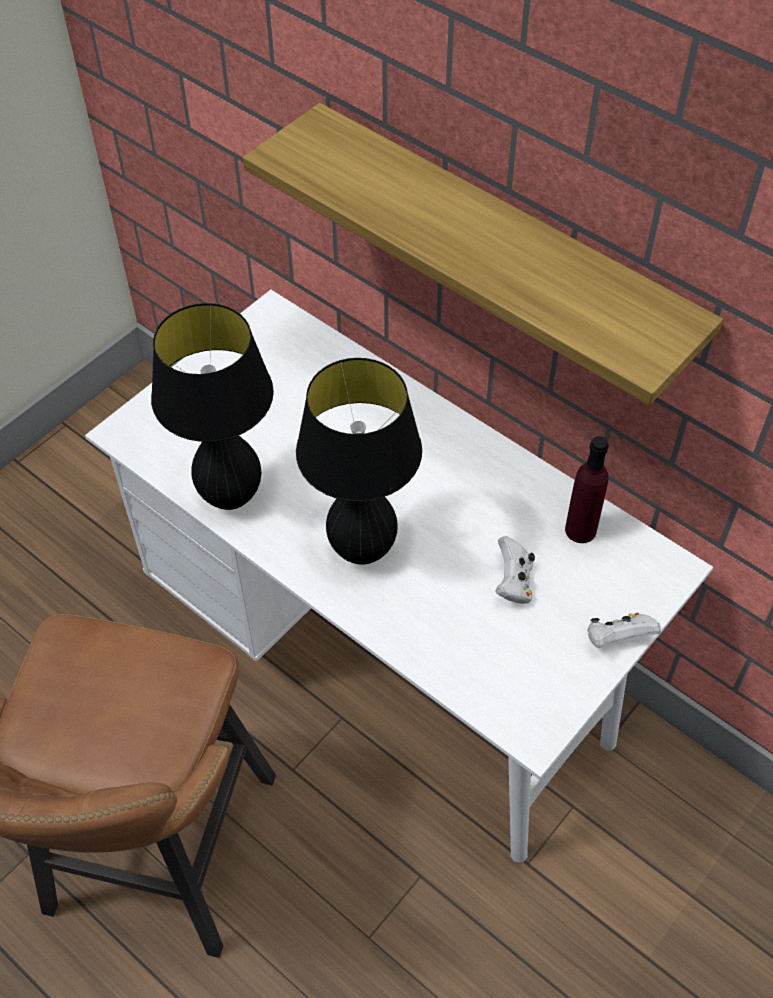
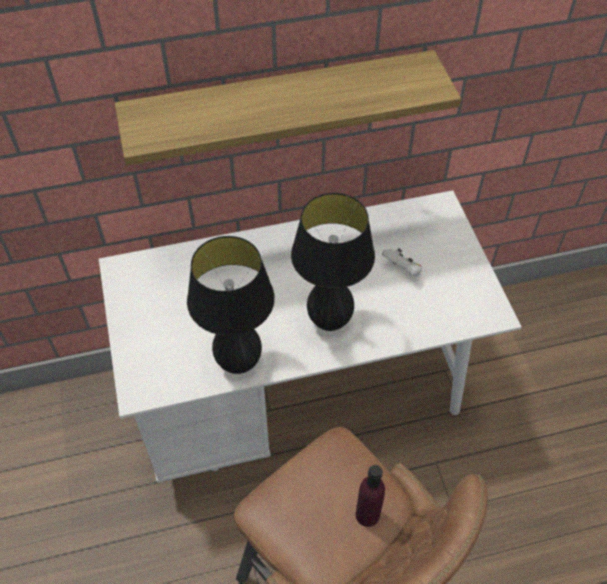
camera: 55 degrees left, 0 degrees up
purple bottle [565,436,609,543] -> purple bottle moved to [356,465,385,527]
white game controller [587,613,661,648] -> none

